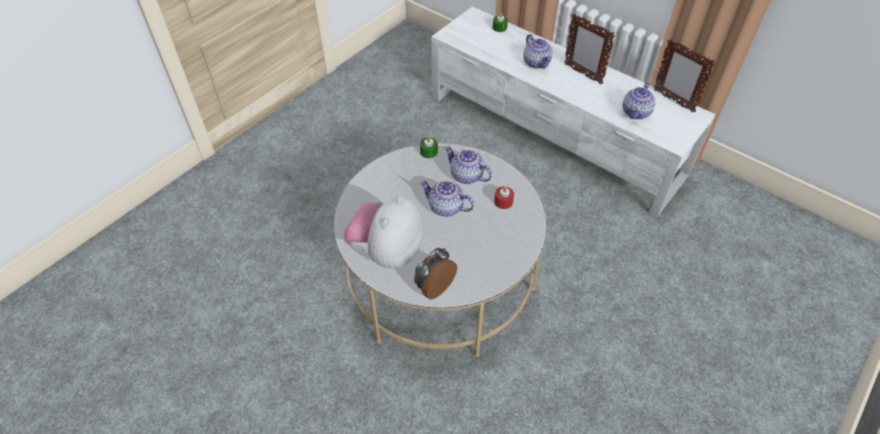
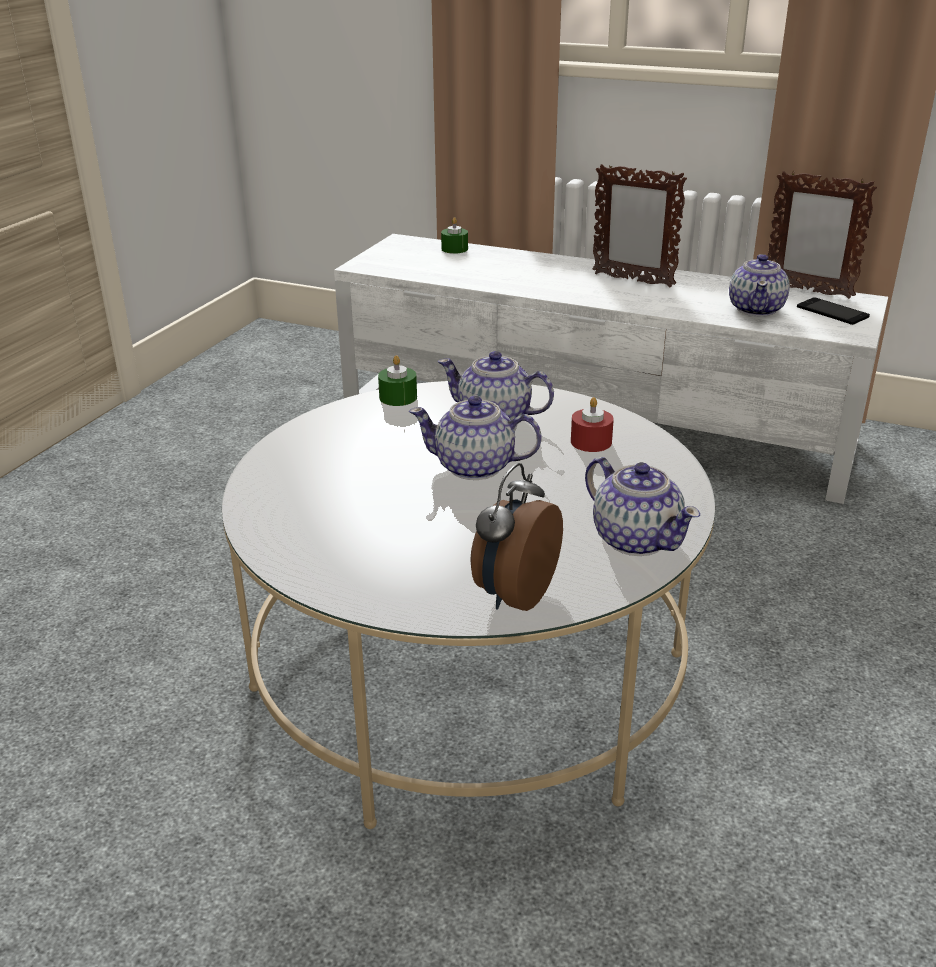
camera: 15 degrees left, 20 degrees down
plush toy [344,196,423,268] -> none
teapot [523,34,552,69] -> teapot moved to [585,457,700,556]
none -> phone [797,297,870,325]

